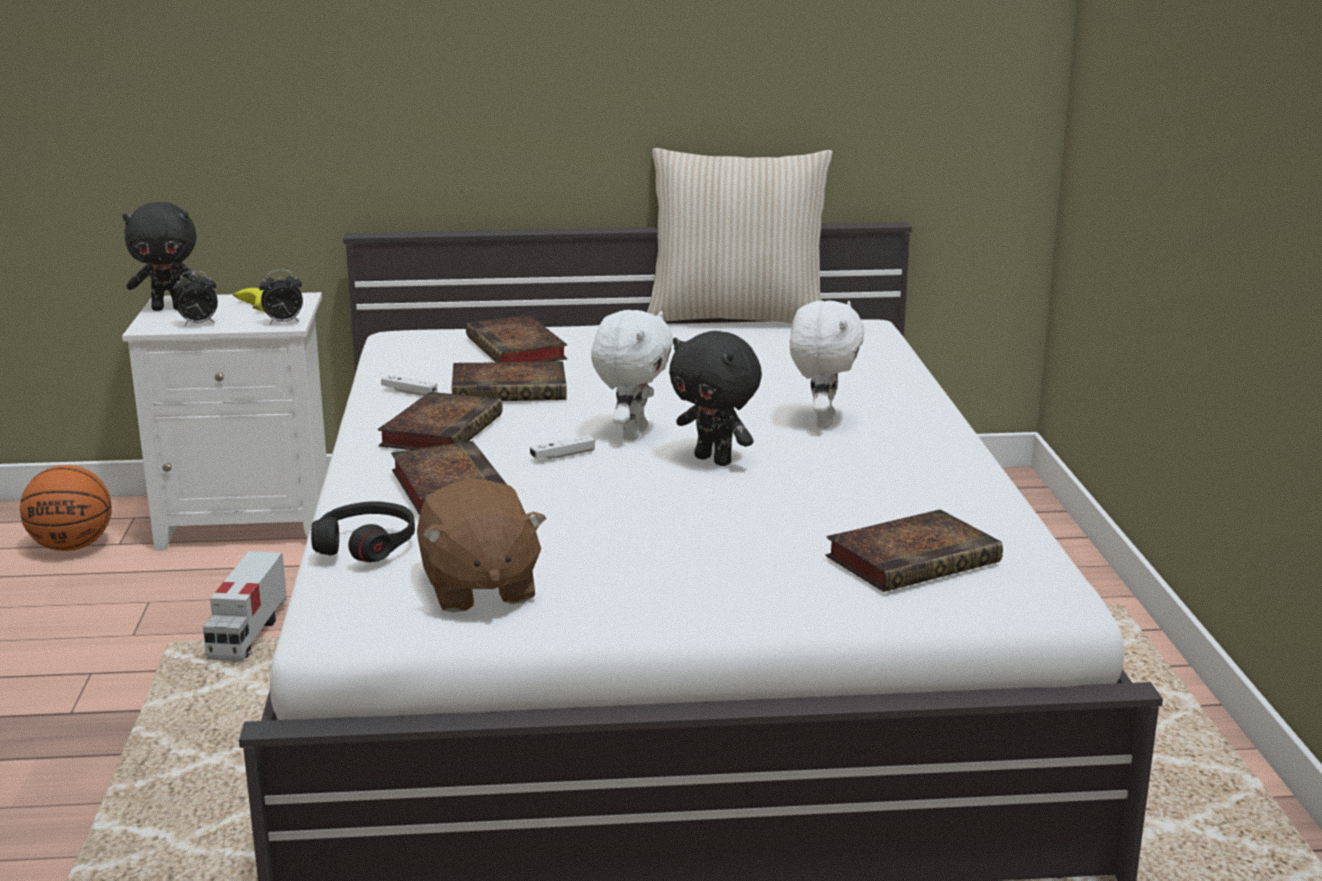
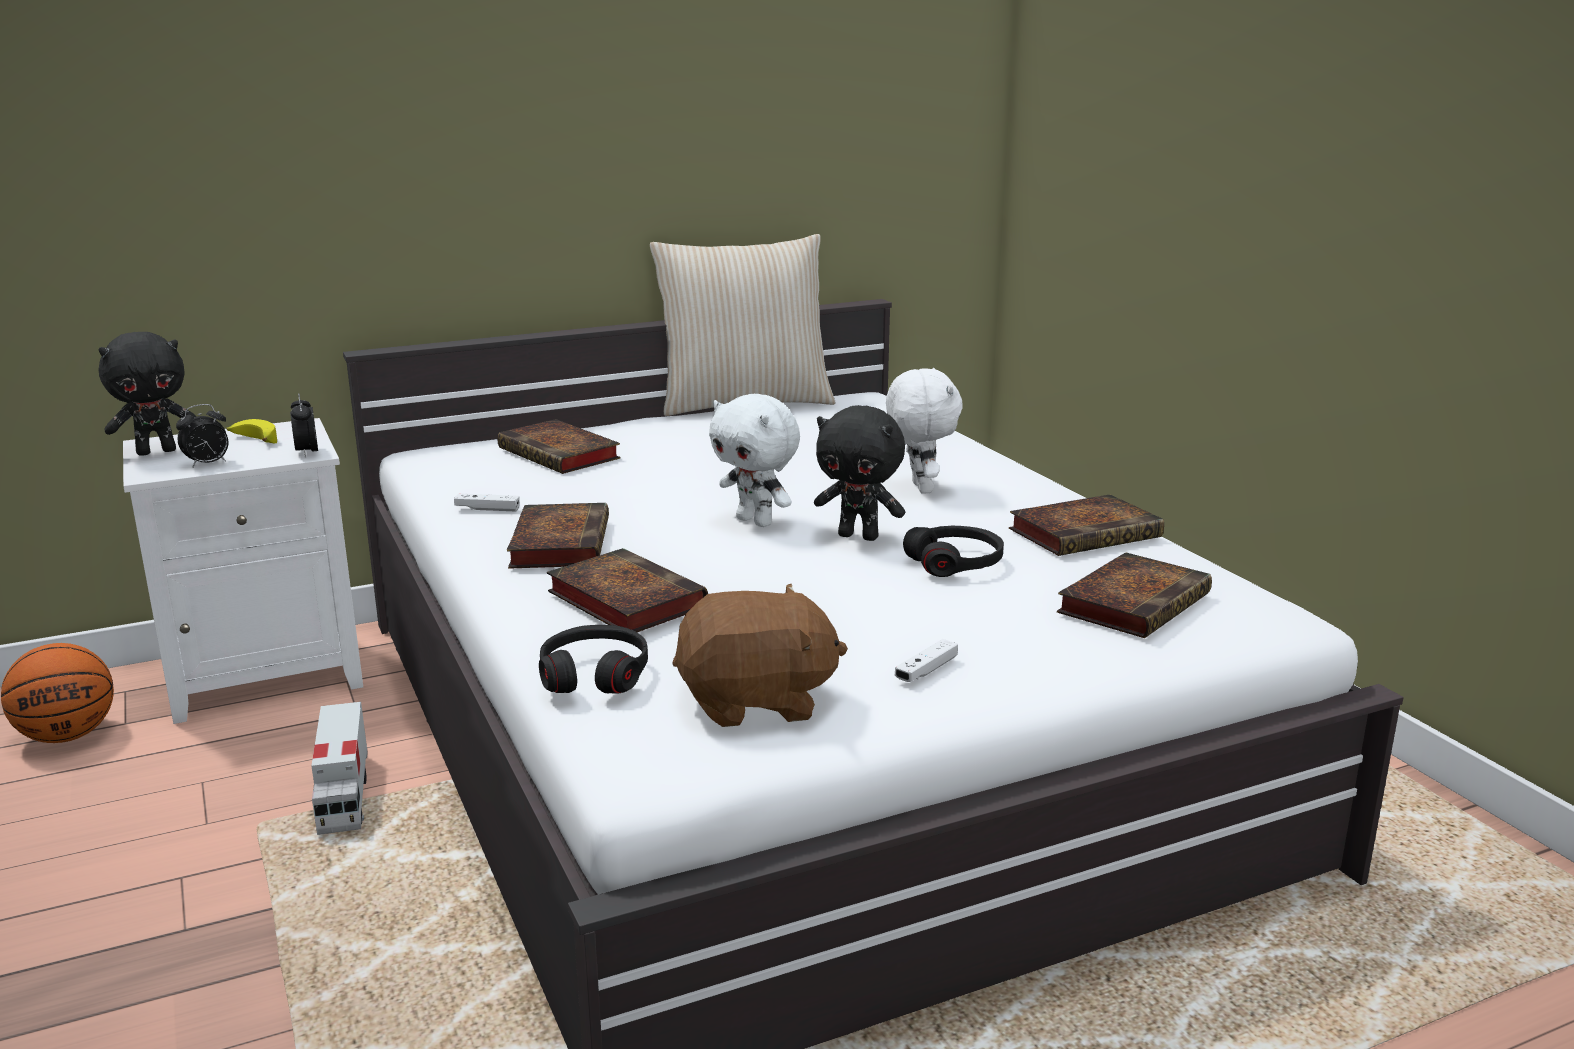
camera: 20 degrees left, 0 degrees up
alarm clock [259,270,303,324] -> alarm clock turned 105 degrees clockwise [290,393,318,458]
brown plush toy [417,479,546,613] -> brown plush toy turned 60 degrees counterclockwise [673,584,848,727]
book [452,361,567,401] -> book moved to [1009,495,1164,556]
white game controller [530,435,595,460] -> white game controller moved to [895,639,958,682]
white plush toy [591,310,673,440] -> white plush toy turned 135 degrees clockwise [709,394,800,527]
none -> black headphones [903,526,1004,577]

